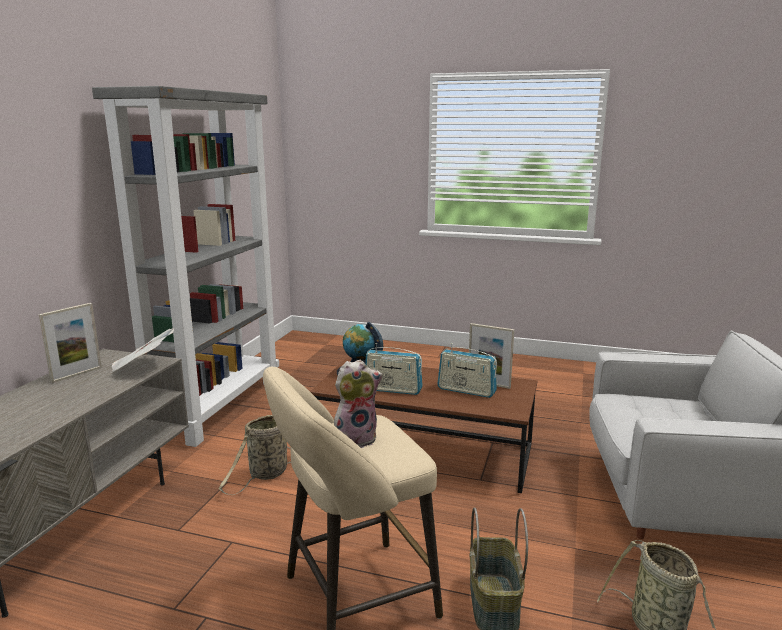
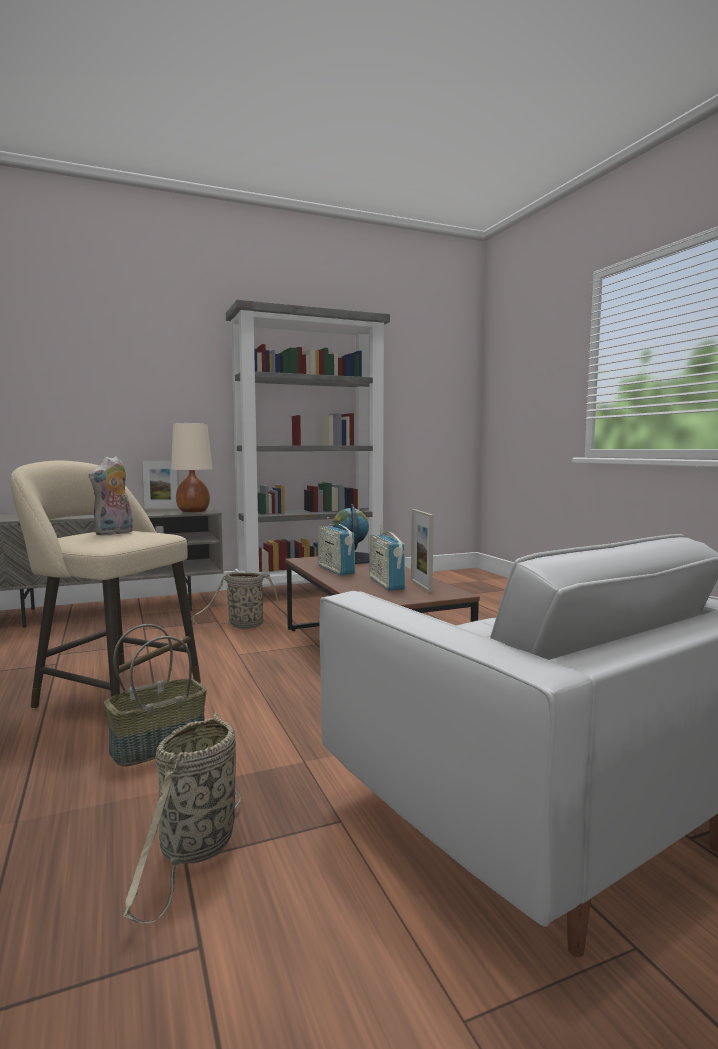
camera: 50 degrees right, 10 degrees down
newspaper [111,328,174,373] -> beige table lamp [171,423,213,512]
plush toy [334,360,383,448] -> plush toy turned 90 degrees clockwise [89,456,133,536]

